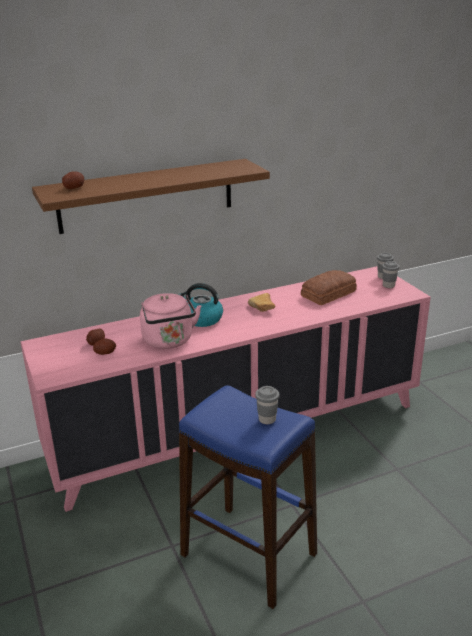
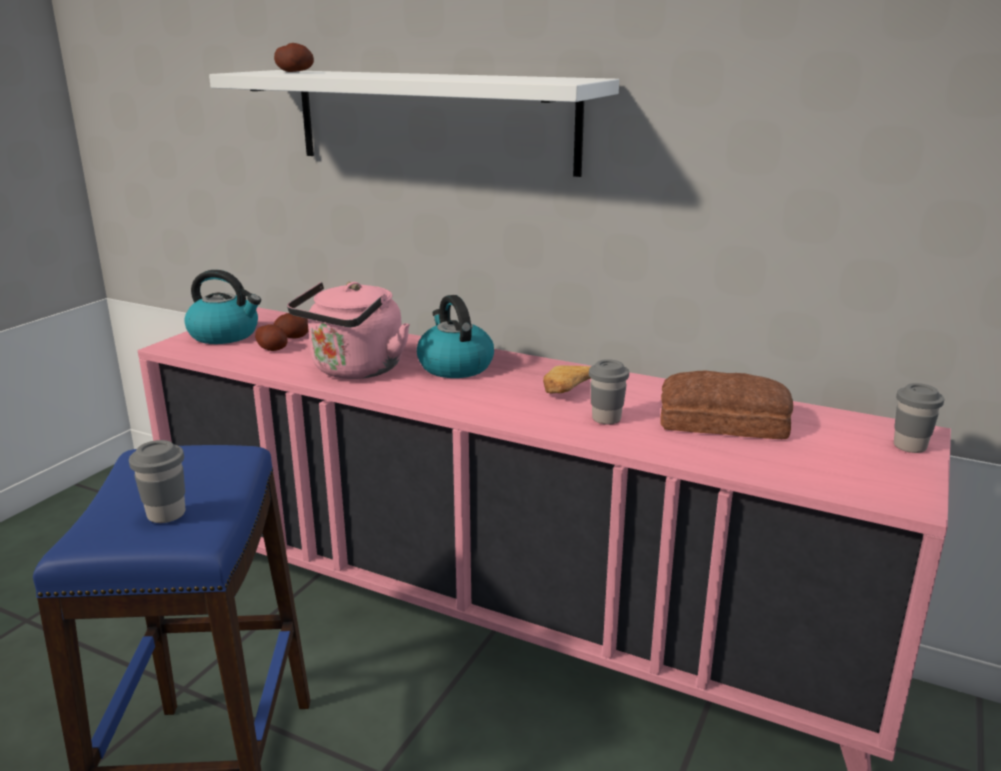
camera: 50 degrees right, 5 degrees down
brown shelf [32,159,270,234] -> white shelf [209,70,619,177]
grey cup [382,261,399,288] -> grey cup moved to [589,359,629,425]
none -> kettle [184,270,261,344]

